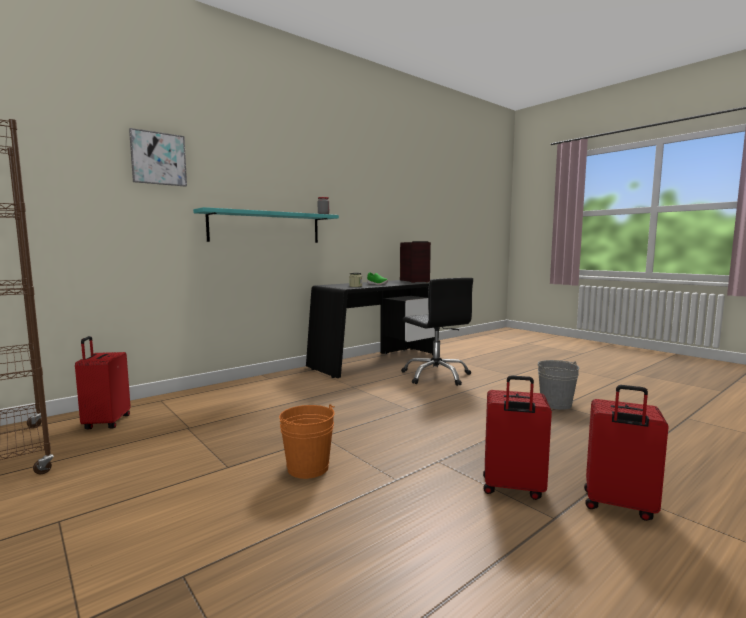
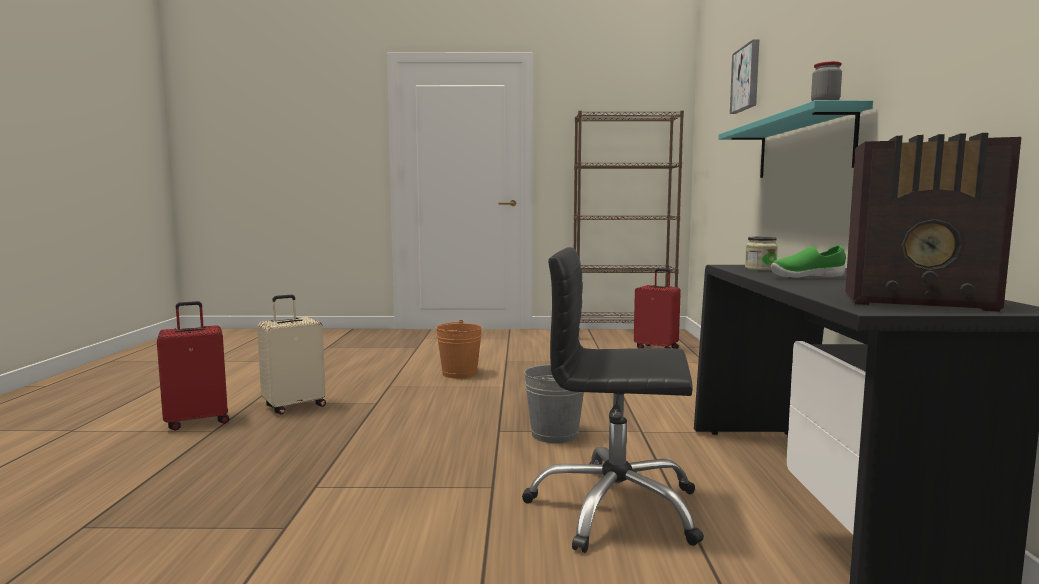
camera: 130 degrees right, 0 degrees up
red suitcase [483,376,552,500] -> beige suitcase [257,295,326,414]
grey bucket [538,360,579,410] -> grey bucket moved to [524,365,584,443]

